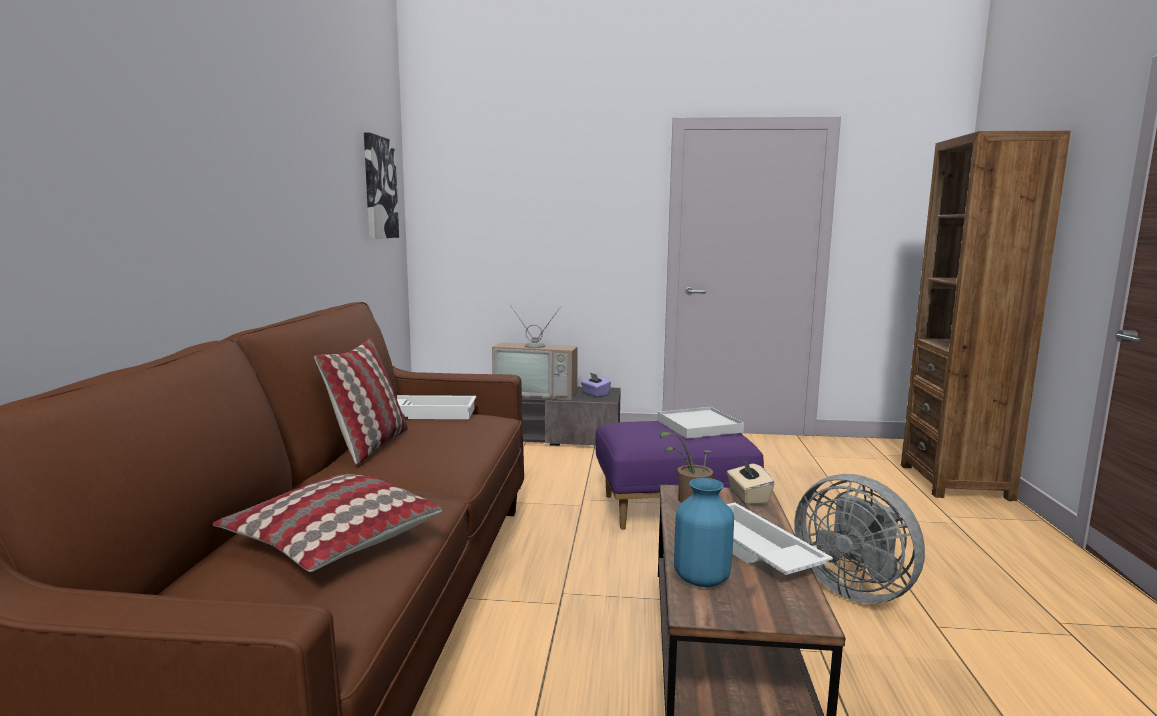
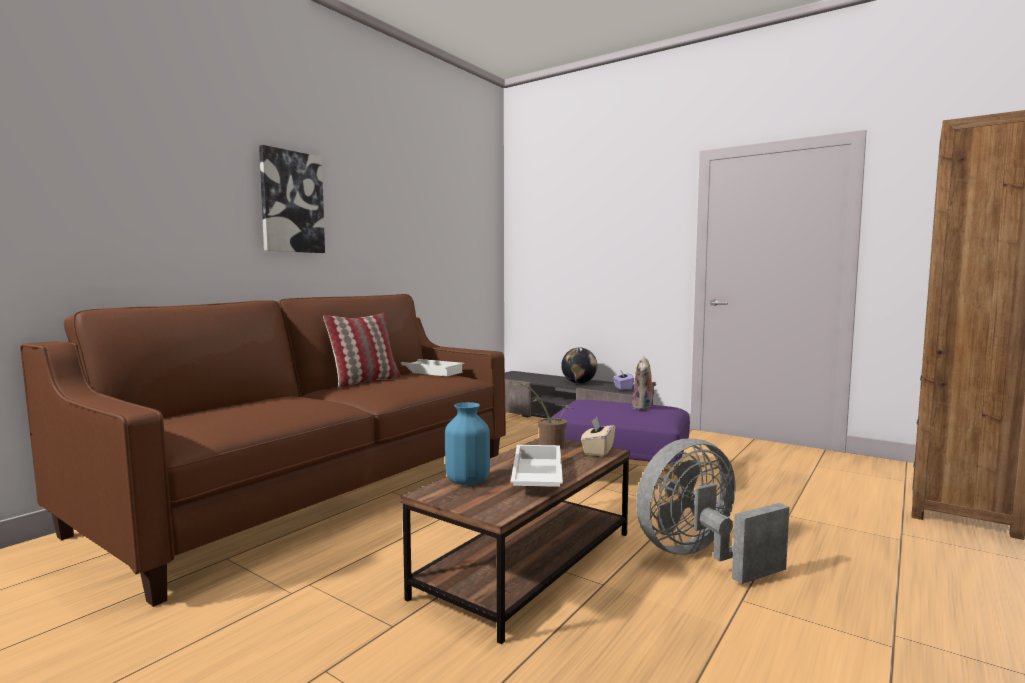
camera: 30 degrees right, 5 degrees down
pillow [213,474,442,572] -> none
picture [364,132,399,239] -> picture moved to [259,145,325,253]
television [492,305,578,400] -> globe [561,348,597,384]
white tray [657,407,744,439] -> plush toy [632,356,656,410]
grey fan [794,474,925,604] -> grey fan turned 75 degrees clockwise [636,438,790,584]

